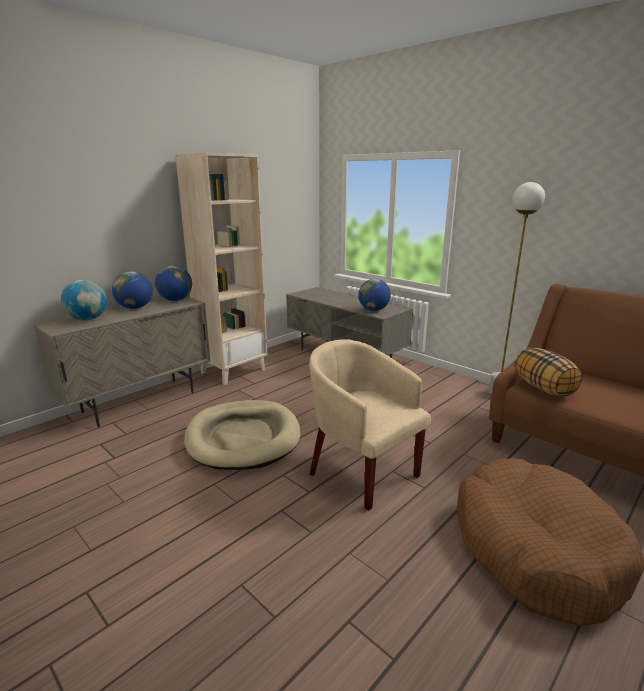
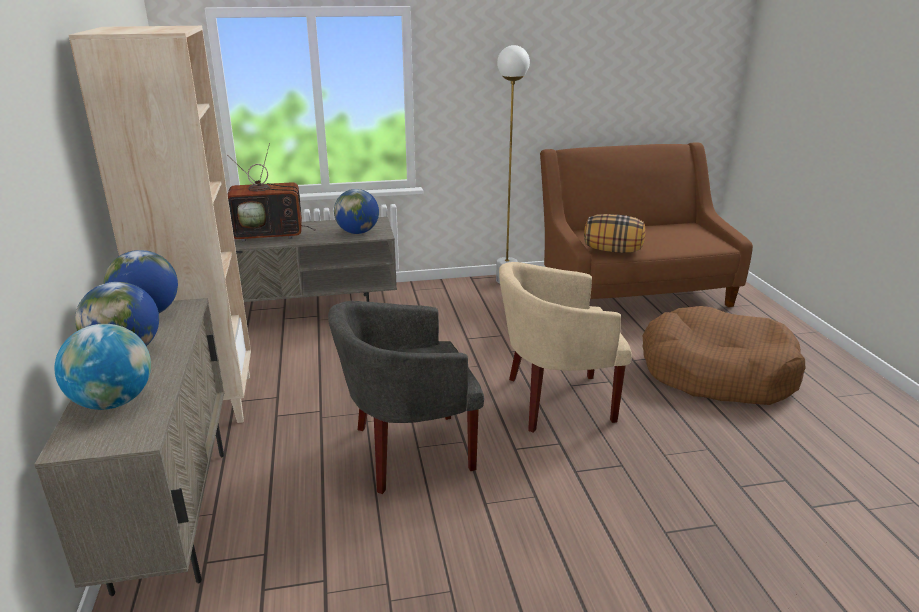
camera: 55 degrees left, 5 degrees up
beige dog bed [184,400,301,470] -> grey armchair [328,301,484,494]
none -> television [227,143,316,242]

